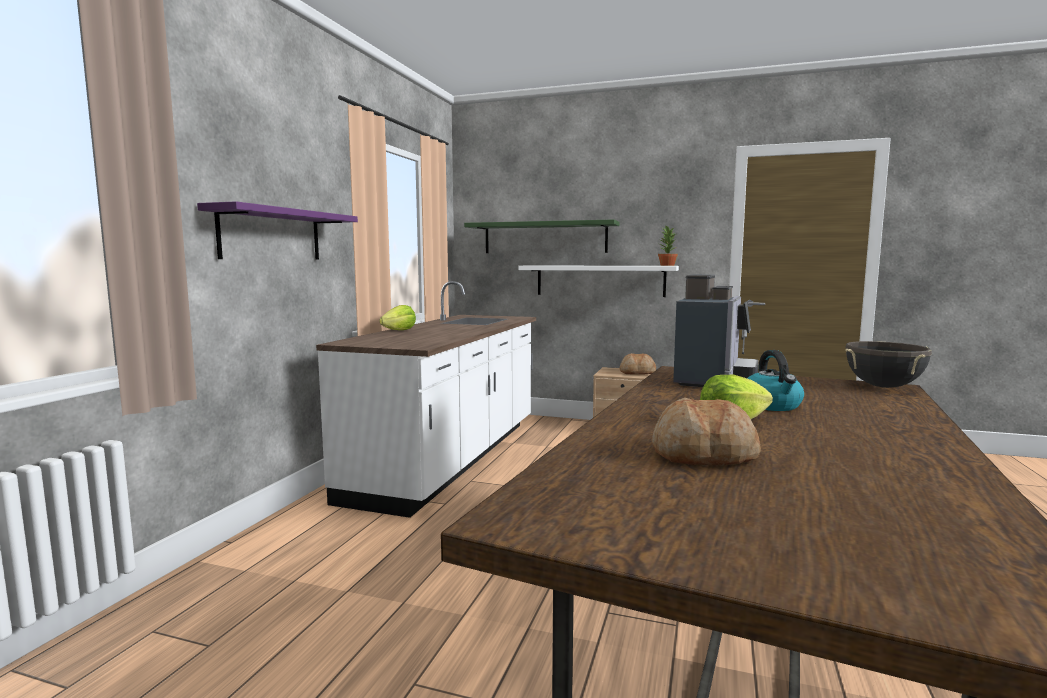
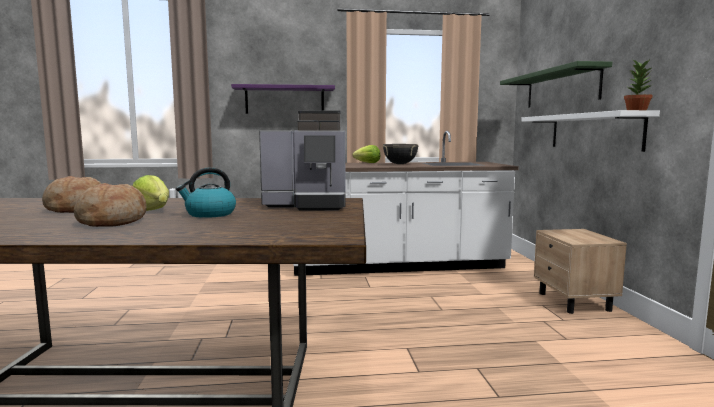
camera: 65 degrees right, 0 degrees up
bread [620,353,656,375] -> bread moved to [74,183,147,227]
black cooking pot [845,341,932,388] -> black cooking pot moved to [383,144,418,164]

